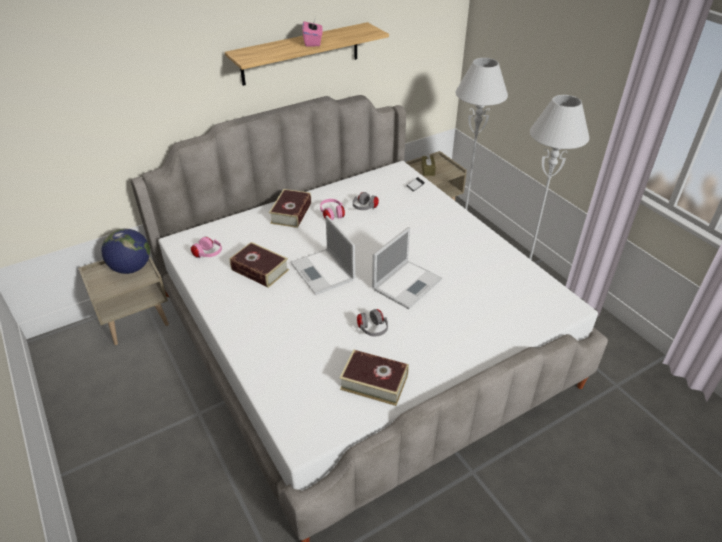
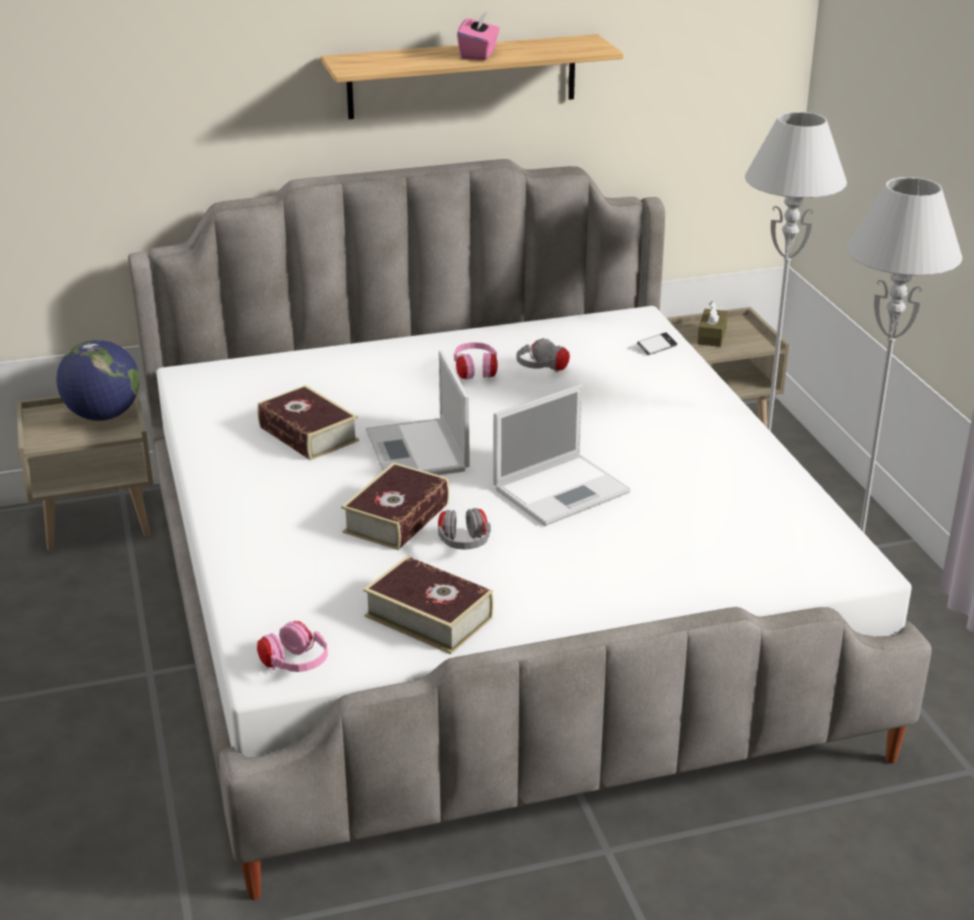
camera: 15 degrees right, 10 degrees down
pink headphones [191,237,222,258] -> pink headphones moved to [257,621,328,672]
book [269,189,311,228] -> book moved to [341,462,450,550]

